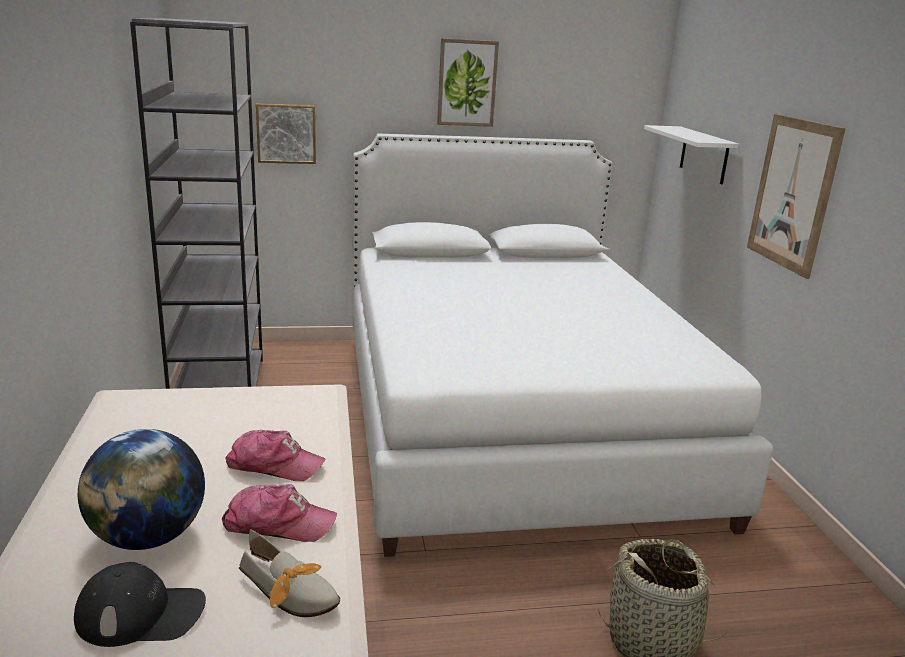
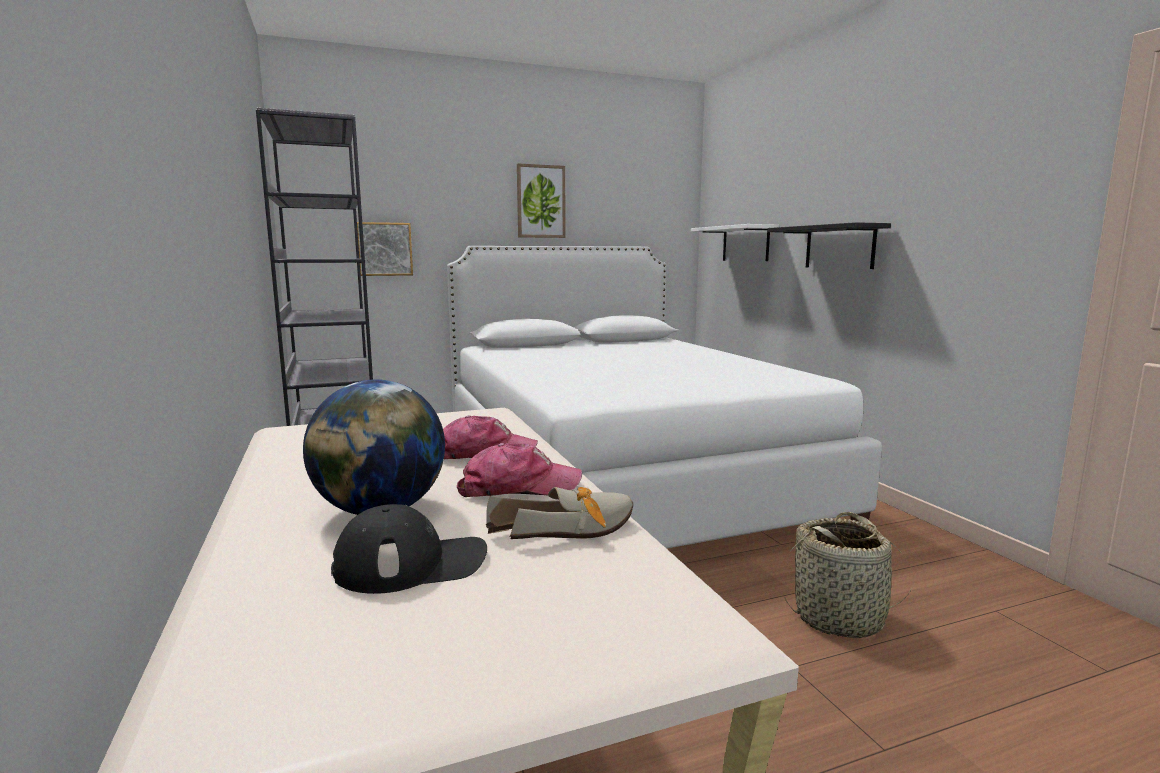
camera: 10 degrees left, 10 degrees down
shoe [239,529,340,617] -> shoe turned 45 degrees counterclockwise [486,487,633,539]
picture [747,114,846,279] -> black shelf [768,222,891,269]

